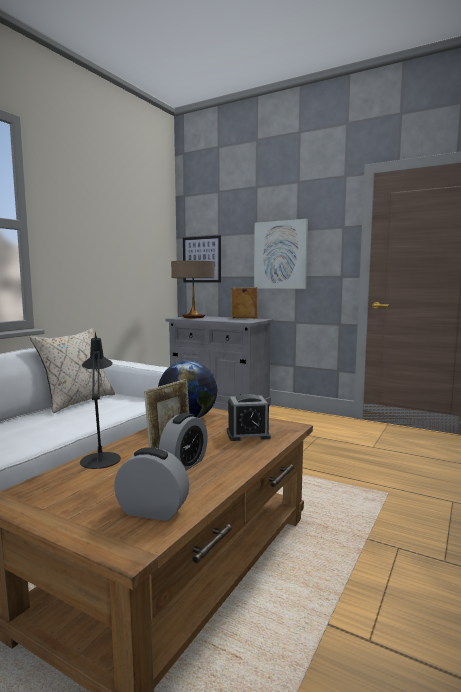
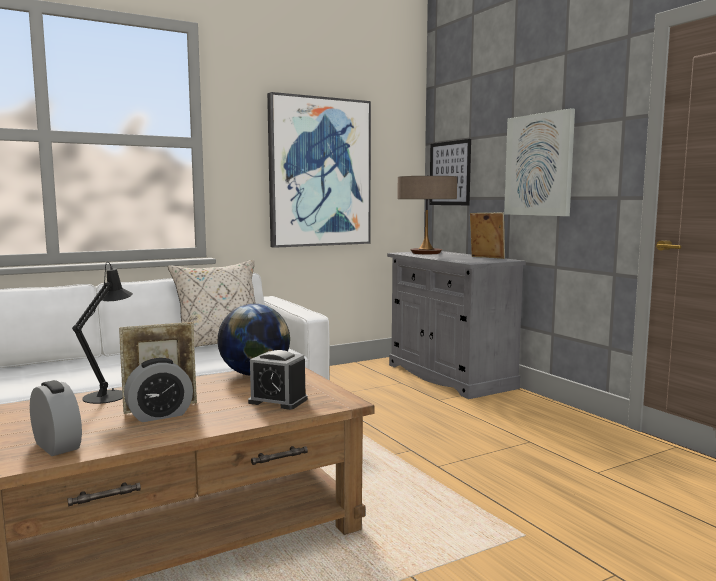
camera: 30 degrees right, 0 degrees up
none -> picture [267,92,371,248]

